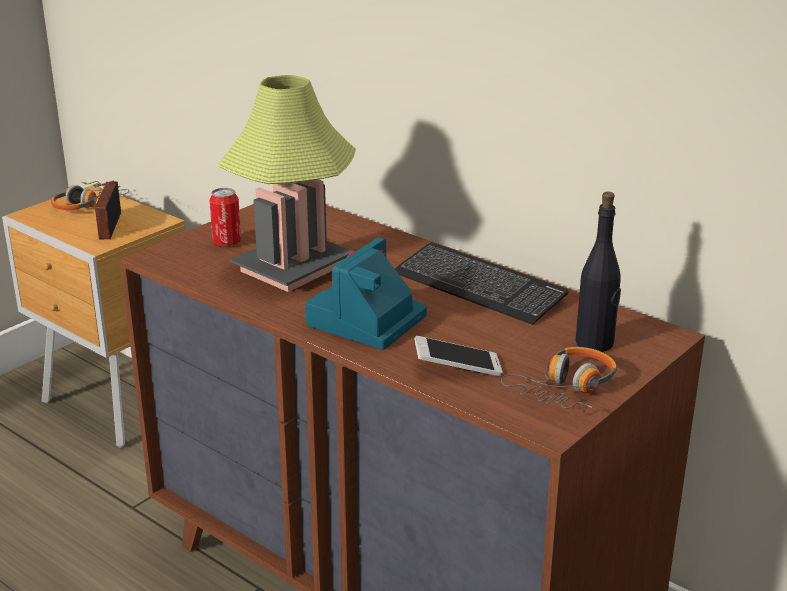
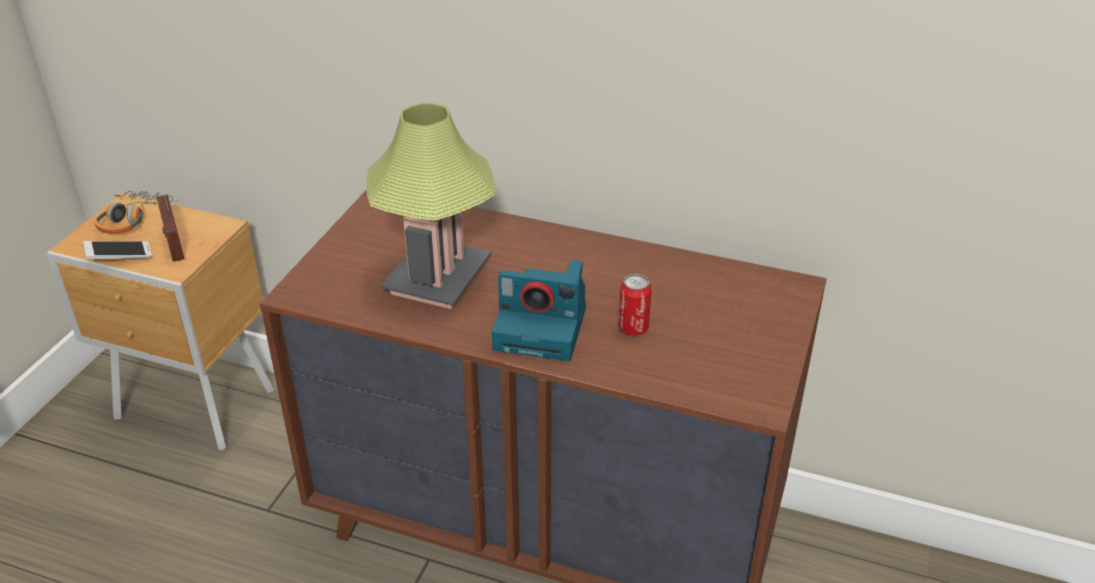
camera: 20 degrees left, 10 degrees up
can [209,188,241,247] -> can moved to [618,274,652,335]
camera [305,237,427,350] -> camera turned 90 degrees counterclockwise [492,260,586,361]
keyboard [395,243,569,325] -> none
phone [414,336,503,376] -> phone moved to [83,241,152,259]
headphones [501,347,617,409] -> none
black bottle [576,192,621,352] -> none

